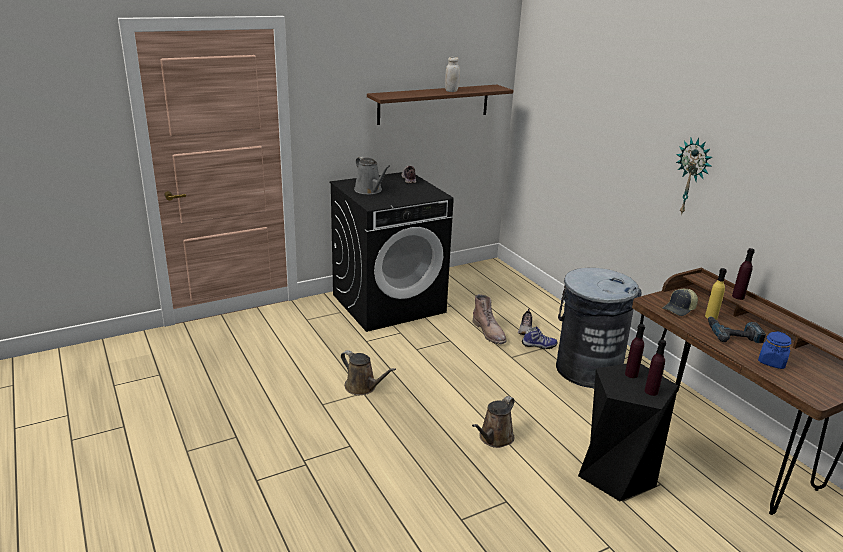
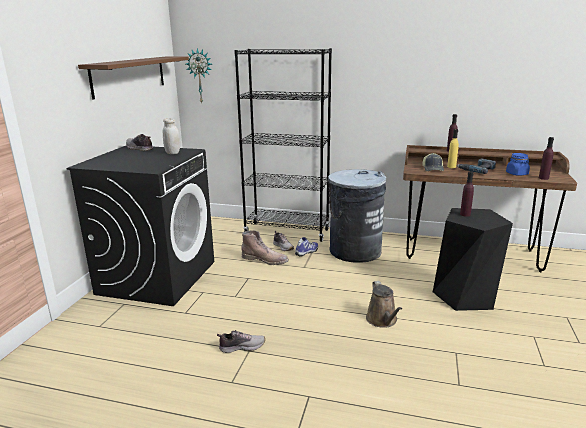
camera: 45 degrees left, 5 degrees down
brown watering can [341,350,396,395] -> shoe [217,330,265,353]
grey watering can [354,157,390,194] -> none
white jar [445,57,460,92] -> white jar moved to [163,118,180,154]
purple bottle [644,340,666,396] -> purple bottle moved to [539,137,554,180]
wall clock [676,138,712,215] -> wall clock moved to [186,48,212,103]
none -> black bookcase [234,48,332,242]

